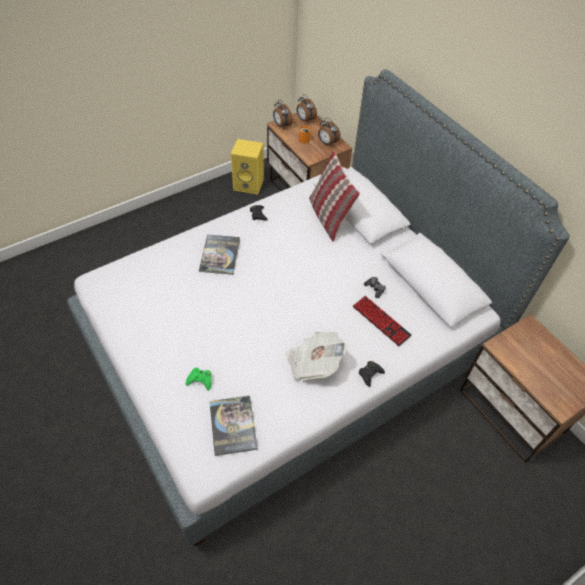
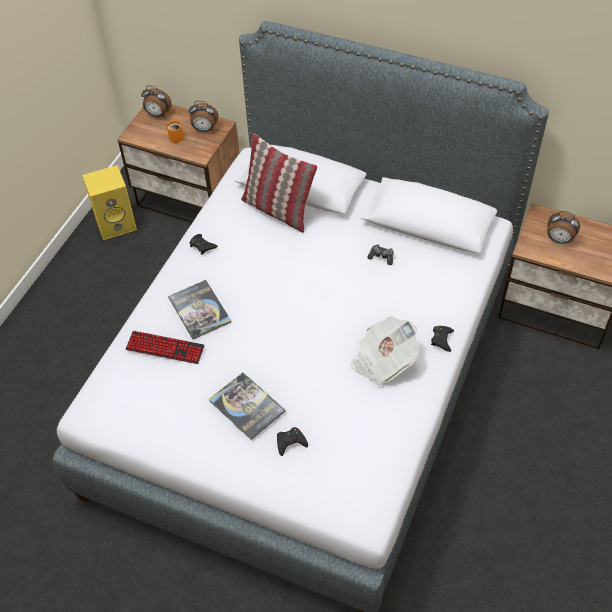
camera: 30 degrees left, 0 degrees up
green game controller [186,368,212,391] -> black game controller [277,427,308,456]
book [209,396,258,456] -> book moved to [209,373,285,440]
alarm clock [273,100,293,129] -> alarm clock moved to [547,211,580,244]
keyboard [353,296,412,346] -> keyboard moved to [126,331,205,364]

